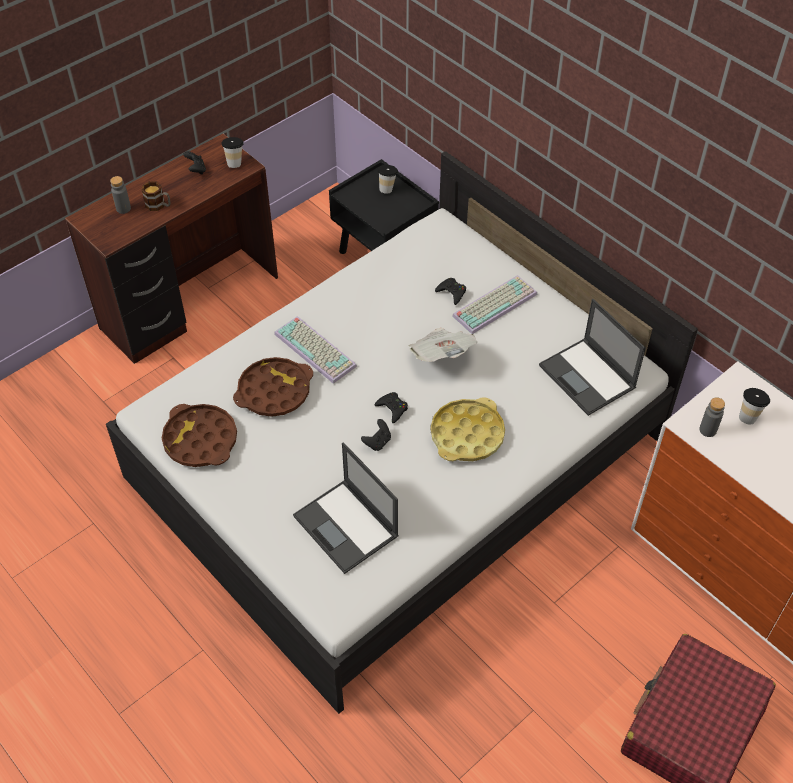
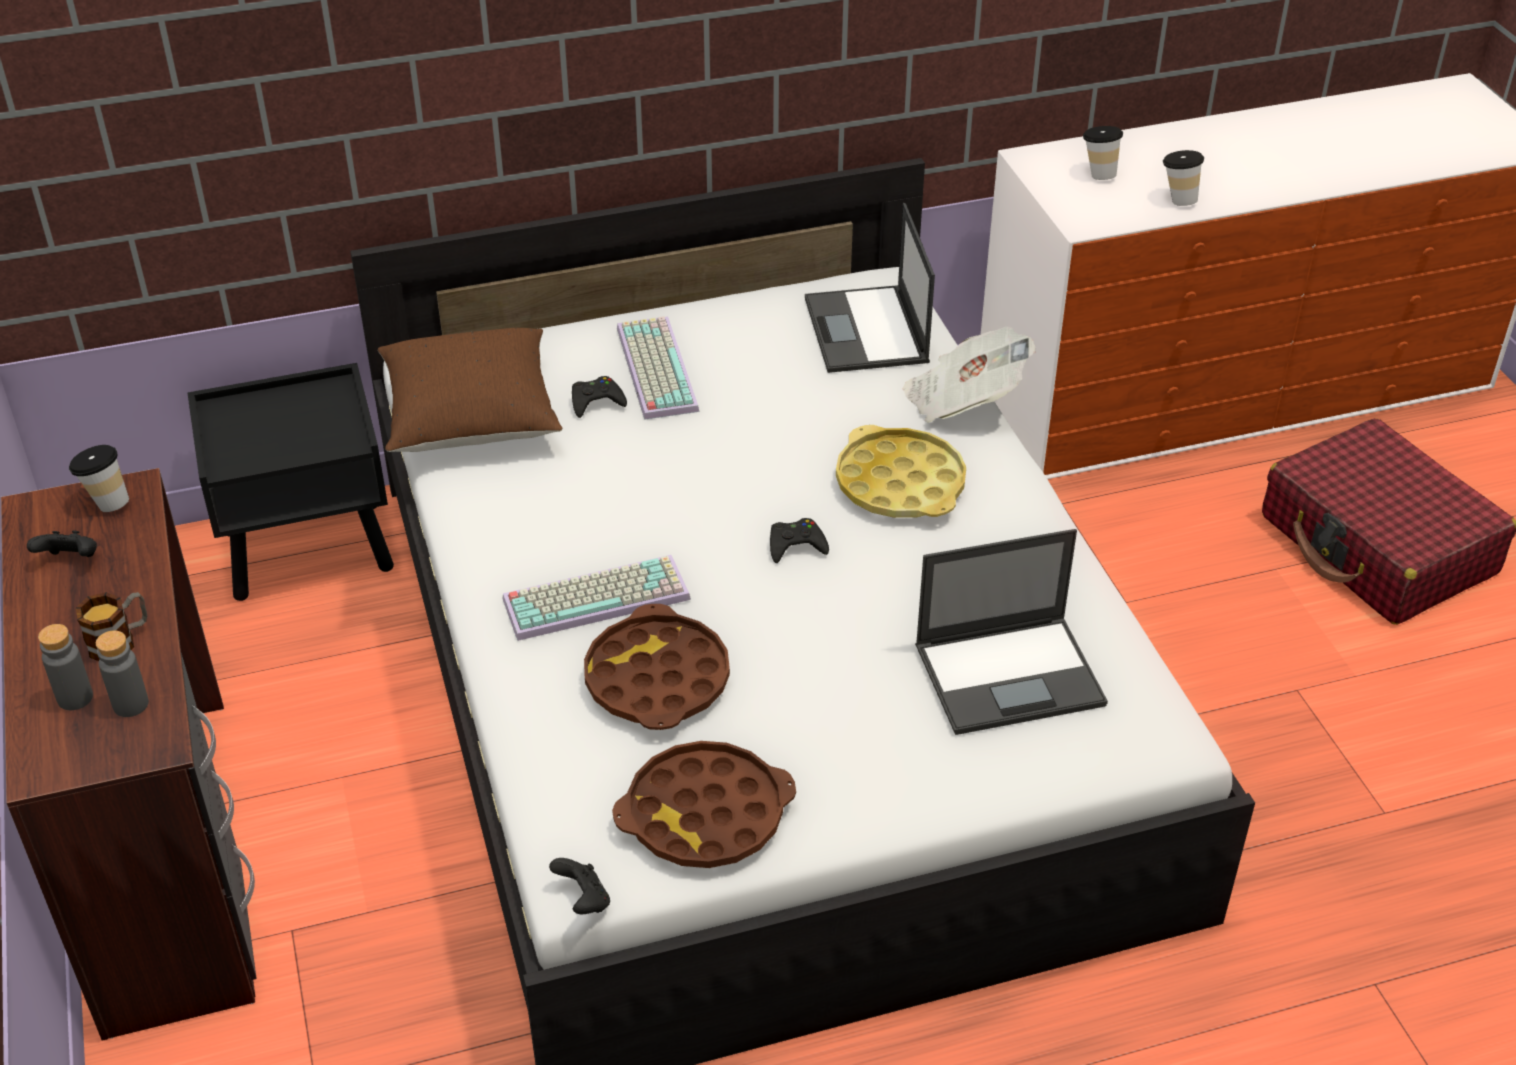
camera: 65 degrees left, 10 degrees down
black game controller [361,419,391,451] -> black game controller moved to [549,858,610,914]
cup [378,165,398,194] -> cup moved to [1163,150,1204,206]
newspaper [408,328,477,362] -> newspaper moved to [903,327,1036,423]
laptop [539,299,646,416] -> laptop turned 90 degrees clockwise [805,203,935,373]
grey bottle [699,397,725,437] -> grey bottle moved to [96,630,149,717]
none -> brown pillow [378,328,562,452]

